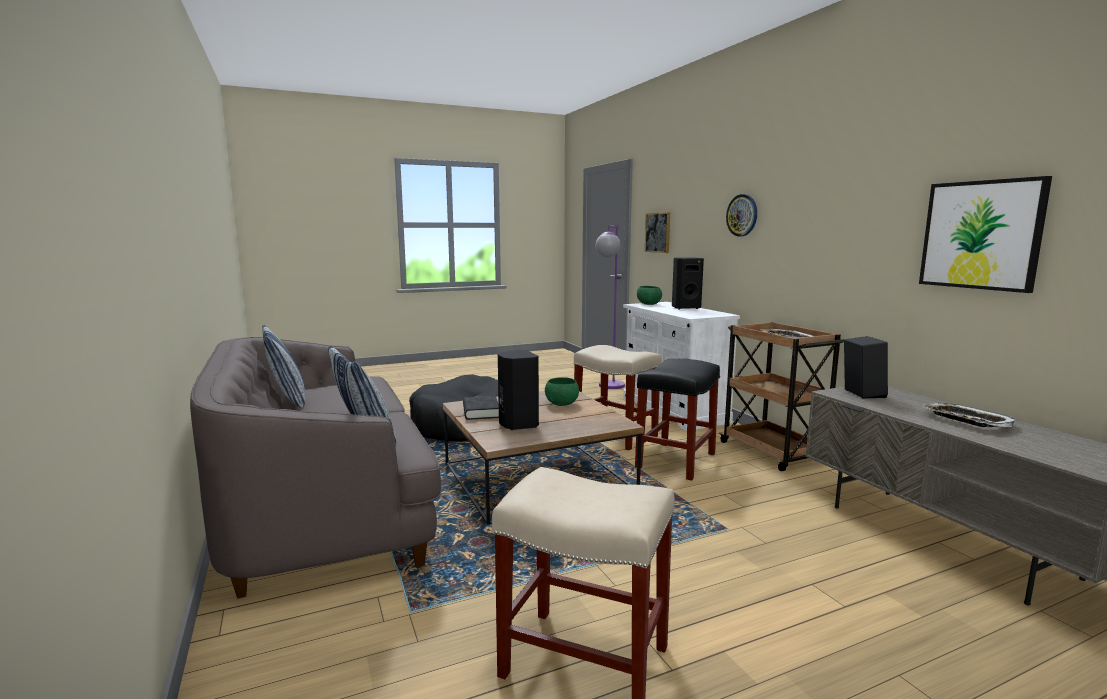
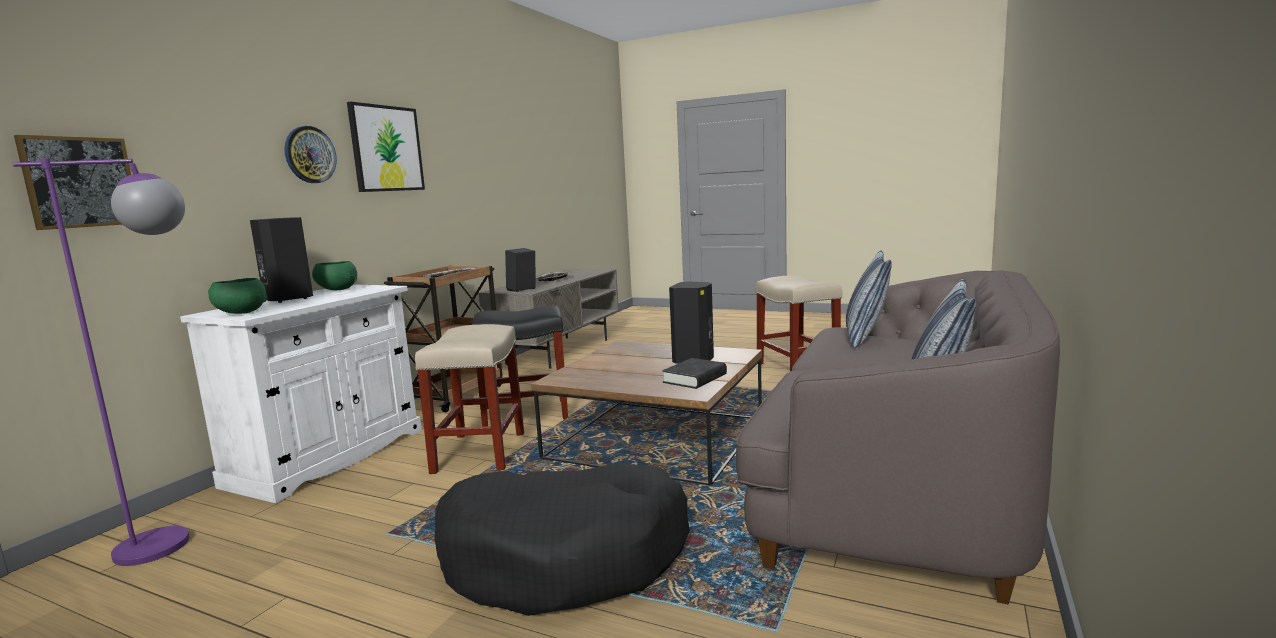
camera: 130 degrees left, 0 degrees up
green bowl [545,377,579,406] -> green bowl moved to [312,261,357,290]
picture [919,176,1052,293] -> picture moved to [347,102,425,192]

